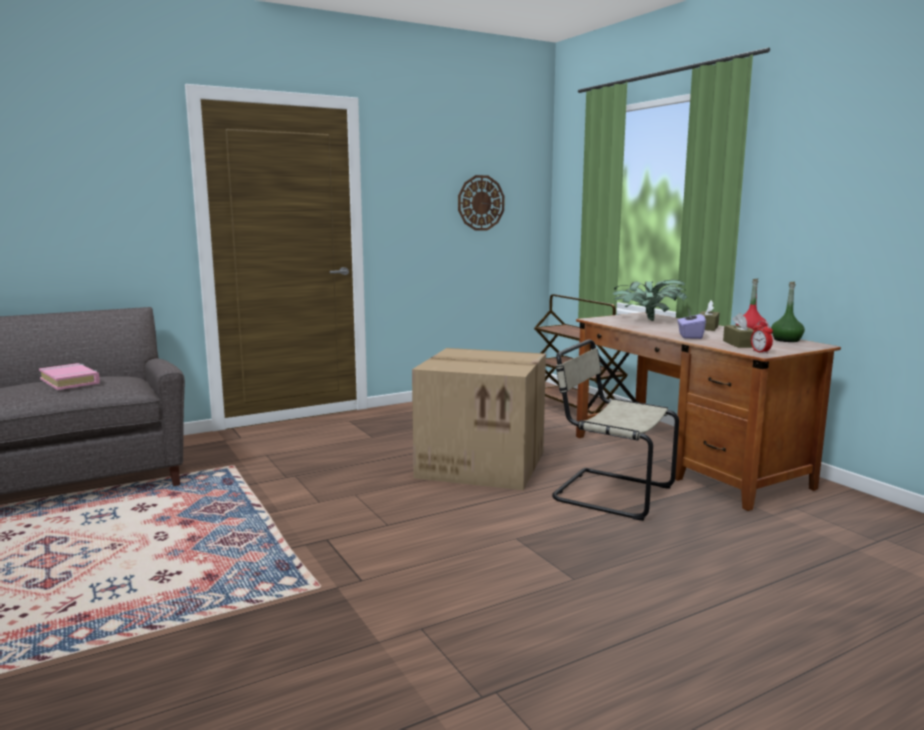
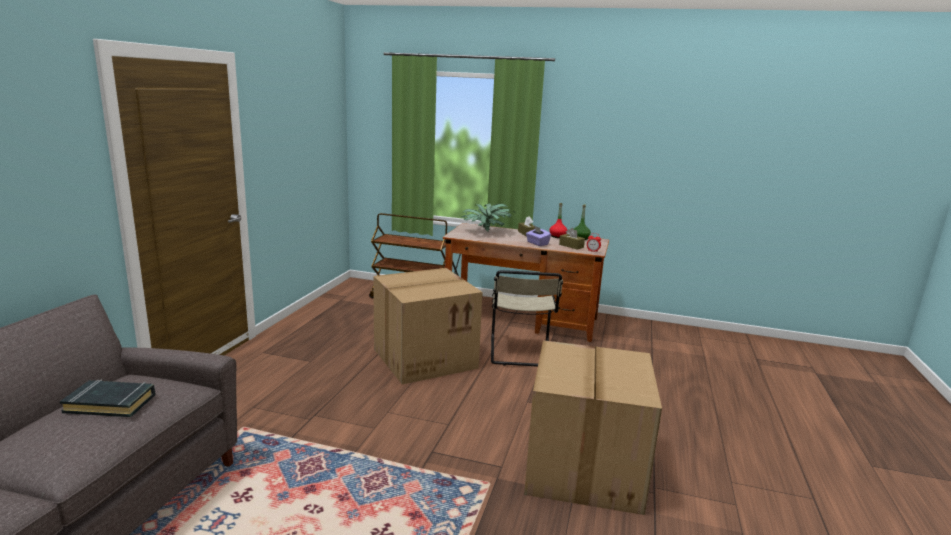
camera: 45 degrees left, 5 degrees up
pink book [39,363,100,390] -> black book [60,379,155,417]
wall clock [458,175,504,231] -> none
beige chair [552,339,679,521] -> beige chair turned 75 degrees counterclockwise [491,270,563,367]
none -> cardboard box [524,340,662,515]

